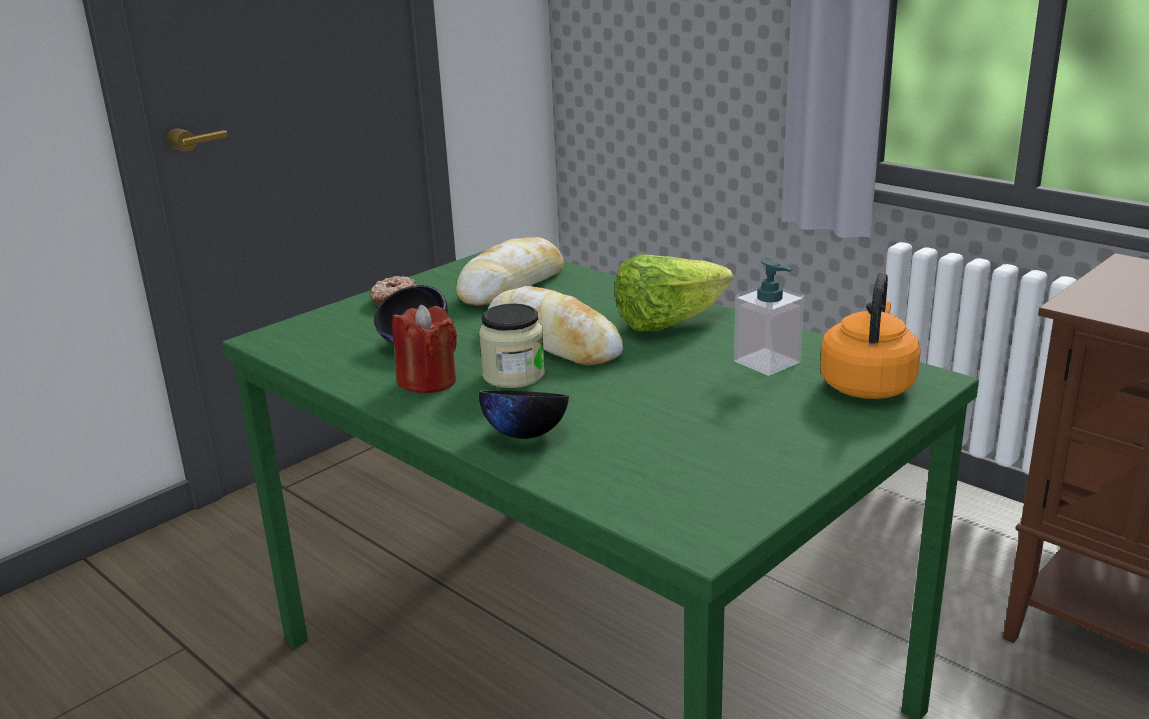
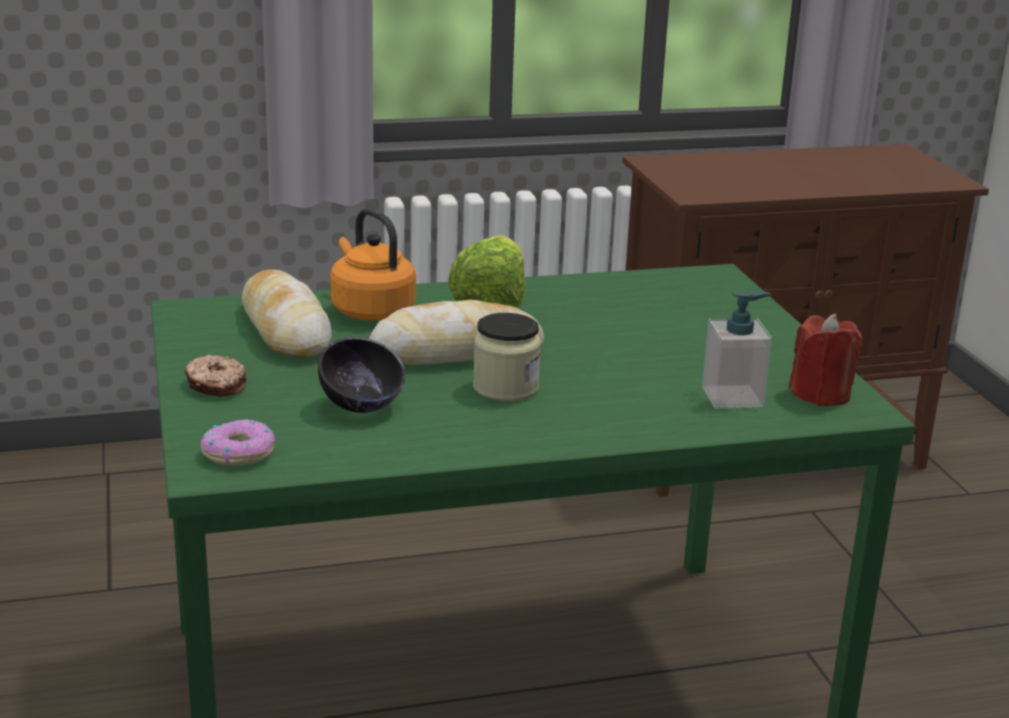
camera: 60 degrees left, 0 degrees up
red candle [392,305,457,393] -> red candle moved to [789,314,863,406]
black bowl [479,390,569,439] -> none
soap dispenser [734,259,805,376] -> soap dispenser moved to [702,292,772,408]
orange kettle [820,273,921,399] -> orange kettle moved to [330,208,416,321]
none -> donut [201,419,275,466]

